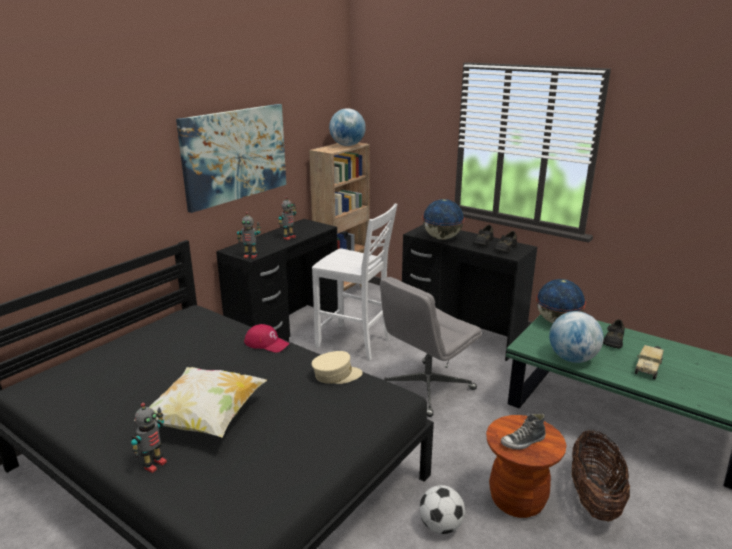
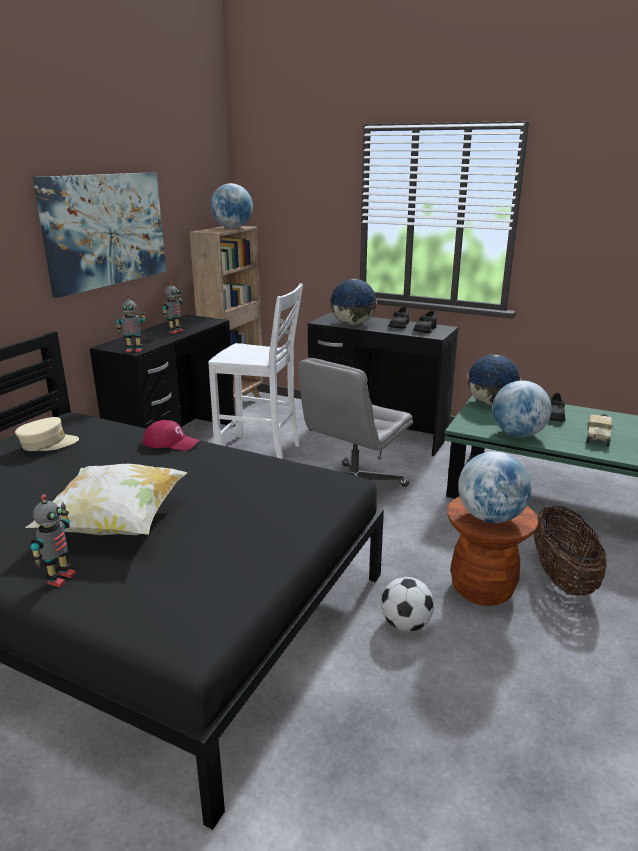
camera: 10 degrees left, 0 degrees up
beige cap [312,351,363,384] -> beige cap moved to [15,417,79,451]
shoe [501,413,546,450] -> globe [458,451,532,523]

